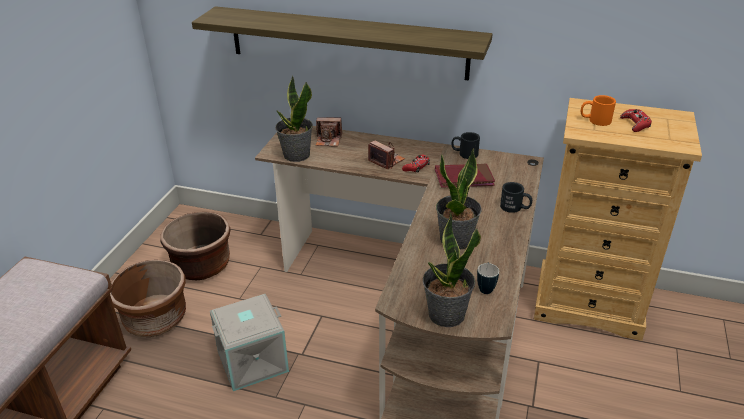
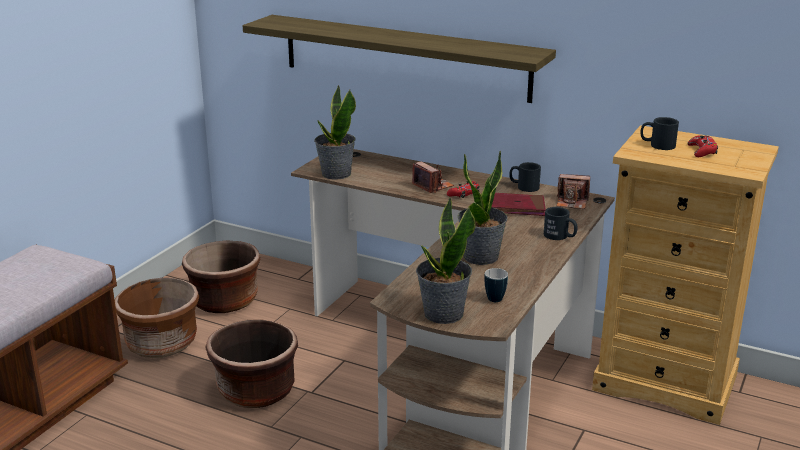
camera: 10 degrees right, 10 degrees down
grey storage box [210,294,289,391] -> brown planter [206,319,298,408]
camera [316,117,342,147] -> camera moved to [557,174,590,209]
orange mug [581,95,616,126] -> black mug [640,117,679,150]

